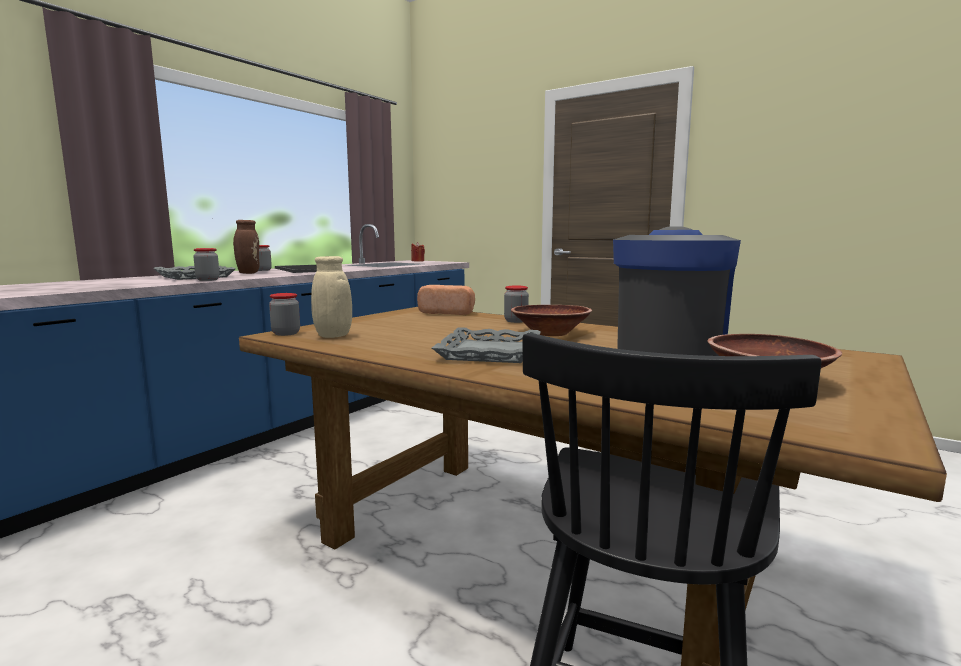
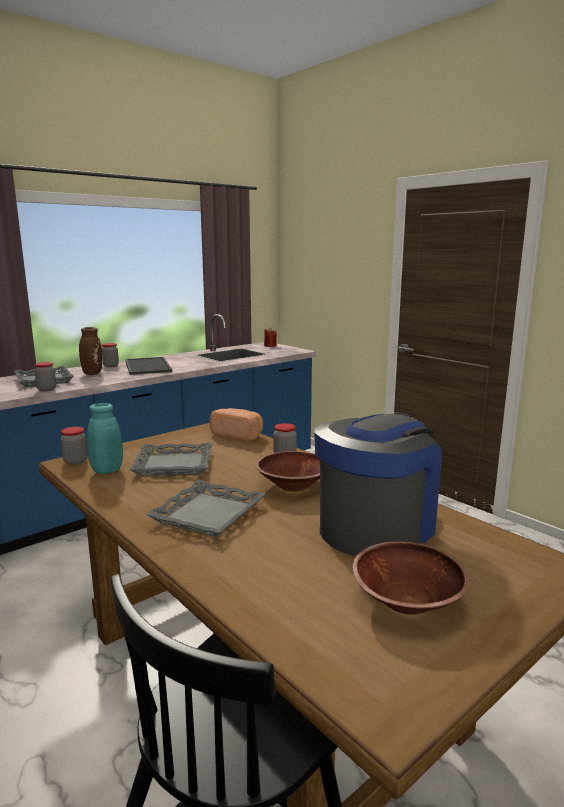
camera: 15 degrees right, 5 degrees up
beige vase [311,256,352,338] -> turquoise vase [87,403,123,474]
none -> grey tray [129,443,212,476]

